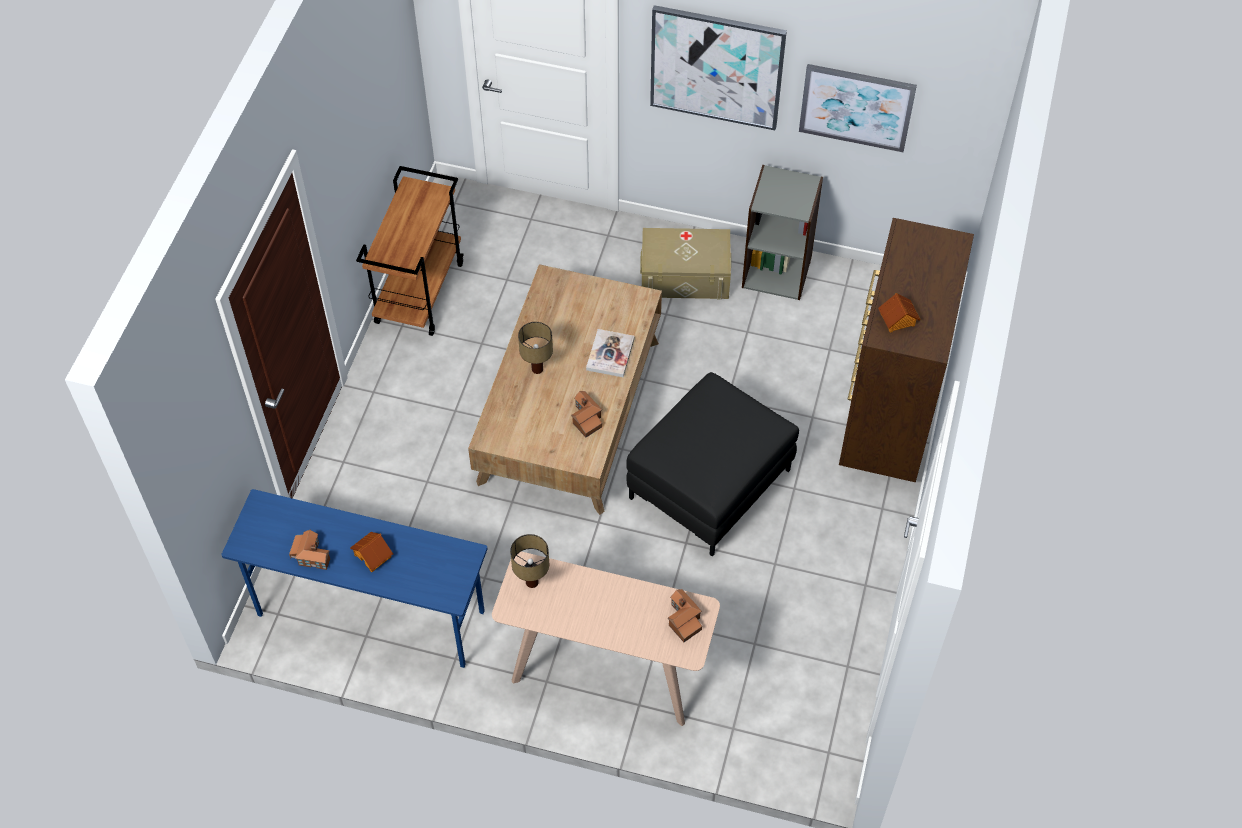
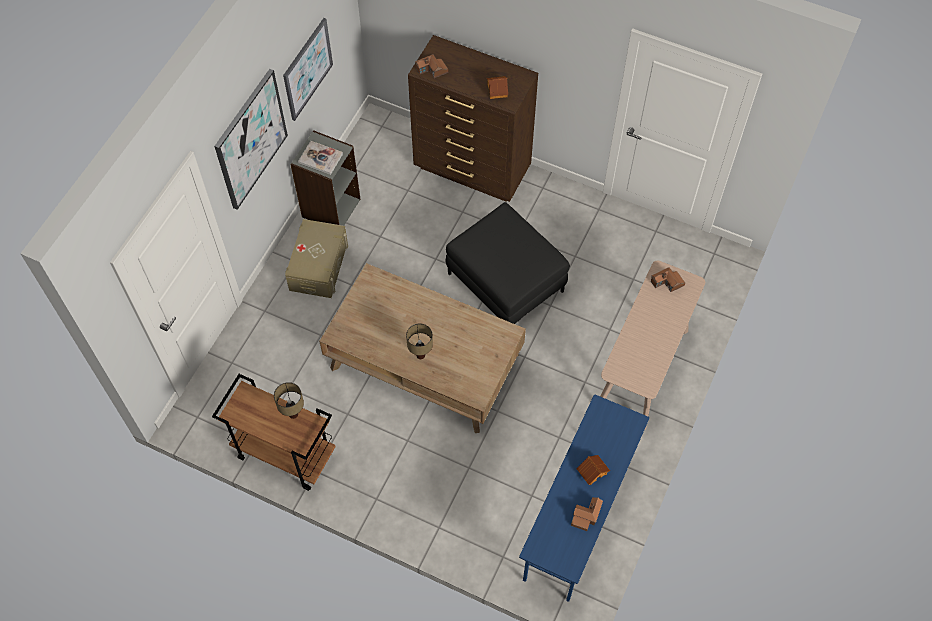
camera: 80 degrees left, 5 degrees up
table lamp [510,534,549,588] -> table lamp moved to [274,382,304,419]
toy house [571,391,602,437] -> toy house moved to [415,54,448,78]
book [586,329,635,377] -> book moved to [298,141,343,175]

